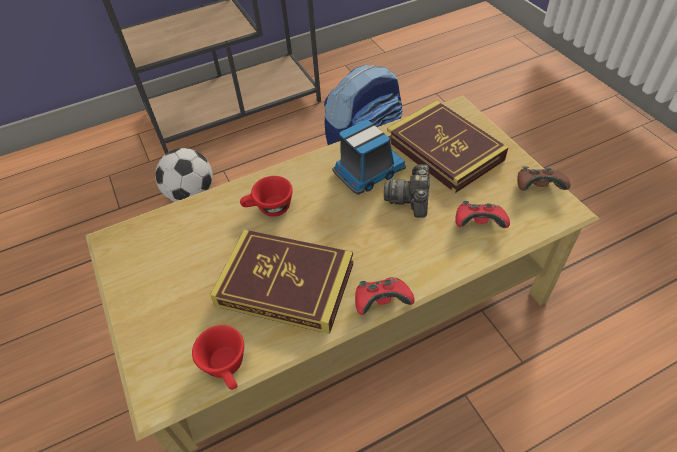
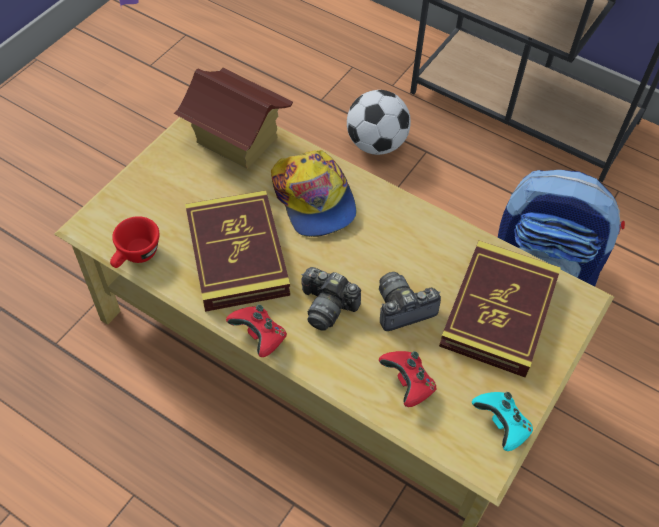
camera: 55 degrees right, 5 degrees up
red cup [240,176,293,217] -> cap [271,150,357,237]
toy truck [332,120,406,195] -> none
brown game controller [517,166,571,191] -> turquoise game controller [472,392,533,451]
none -> toy house [173,68,293,169]
none -> camera [301,267,361,331]

